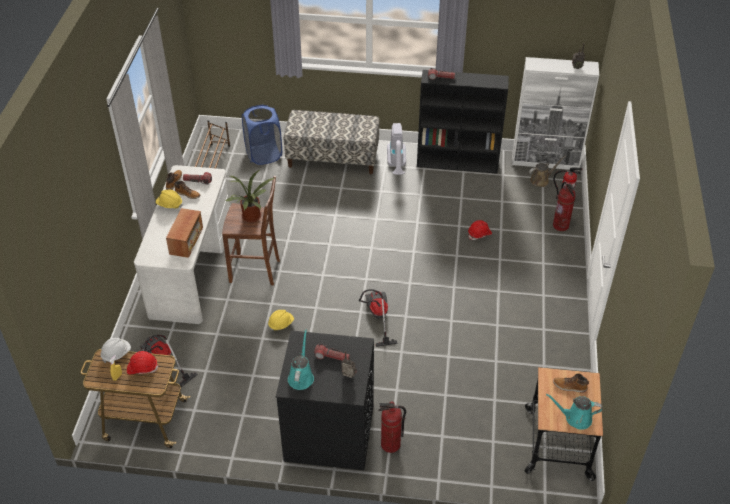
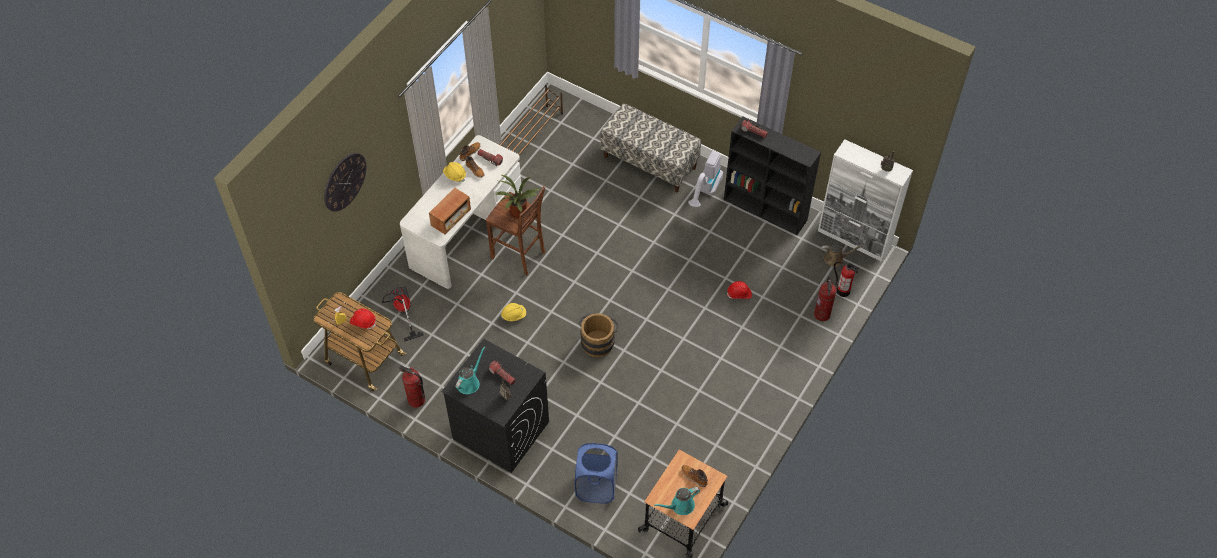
camera: 25 degrees right, 10 degrees up
white hard hat [101,338,131,363] -> none
blue laundry basket [242,105,282,165] -> blue laundry basket moved to [575,443,618,504]
vacuum cleaner [359,289,398,347] -> brown bucket [578,313,619,357]
fire extinguisher [378,402,406,453] -> fire extinguisher moved to [399,365,425,408]
turquoise watering can [546,394,602,430] -> turquoise watering can turned 60 degrees counterclockwise [654,487,700,515]
none -> wall clock [324,153,366,212]

